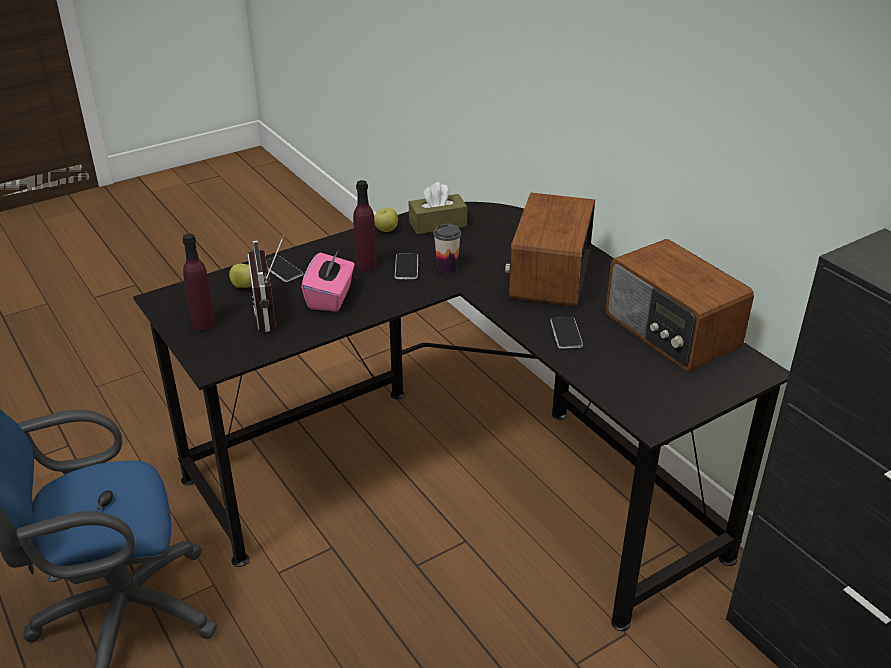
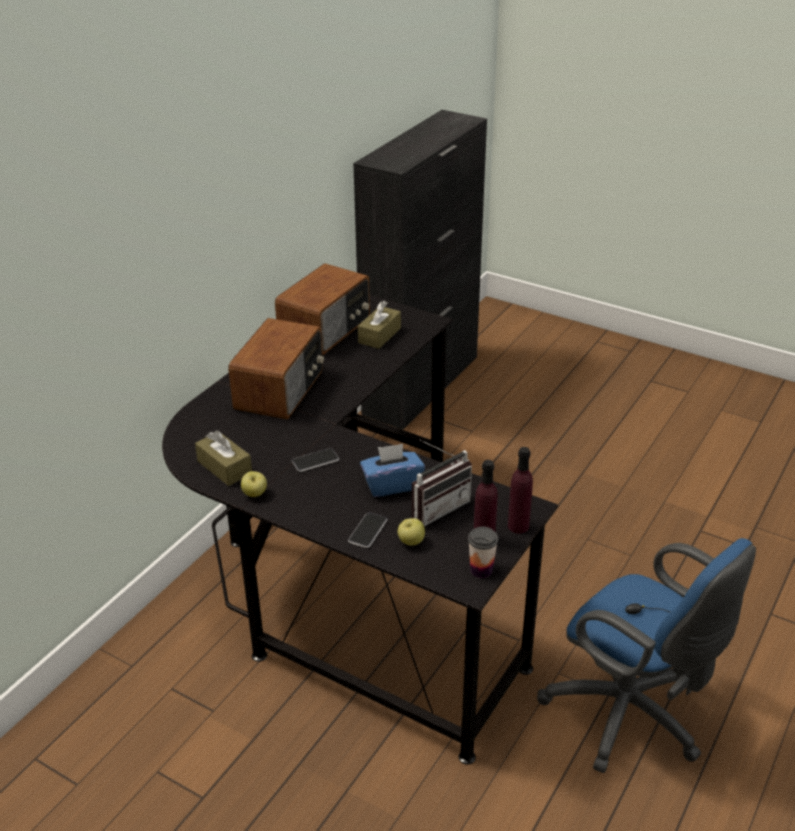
camera: 115 degrees left, 0 degrees up
pink tissue box [301,251,355,312] -> blue tissue box [360,444,425,497]
purple bottle [353,180,377,271] -> purple bottle moved to [508,447,533,534]
cup [433,224,461,273] -> cup moved to [468,526,498,578]
radio [505,193,595,307] -> radio turned 60 degrees counterclockwise [228,318,324,419]
phone [550,317,583,349] -> none
none -> brown tissue box [358,301,401,349]

